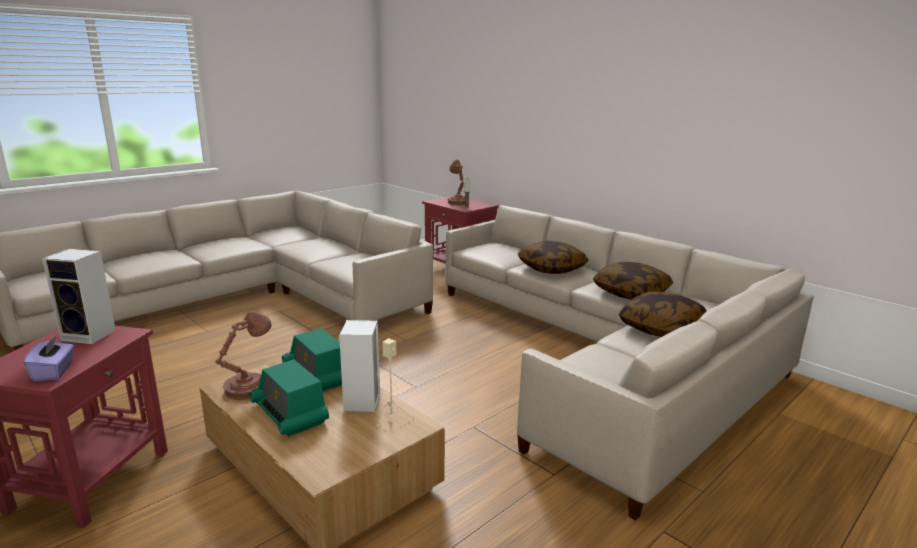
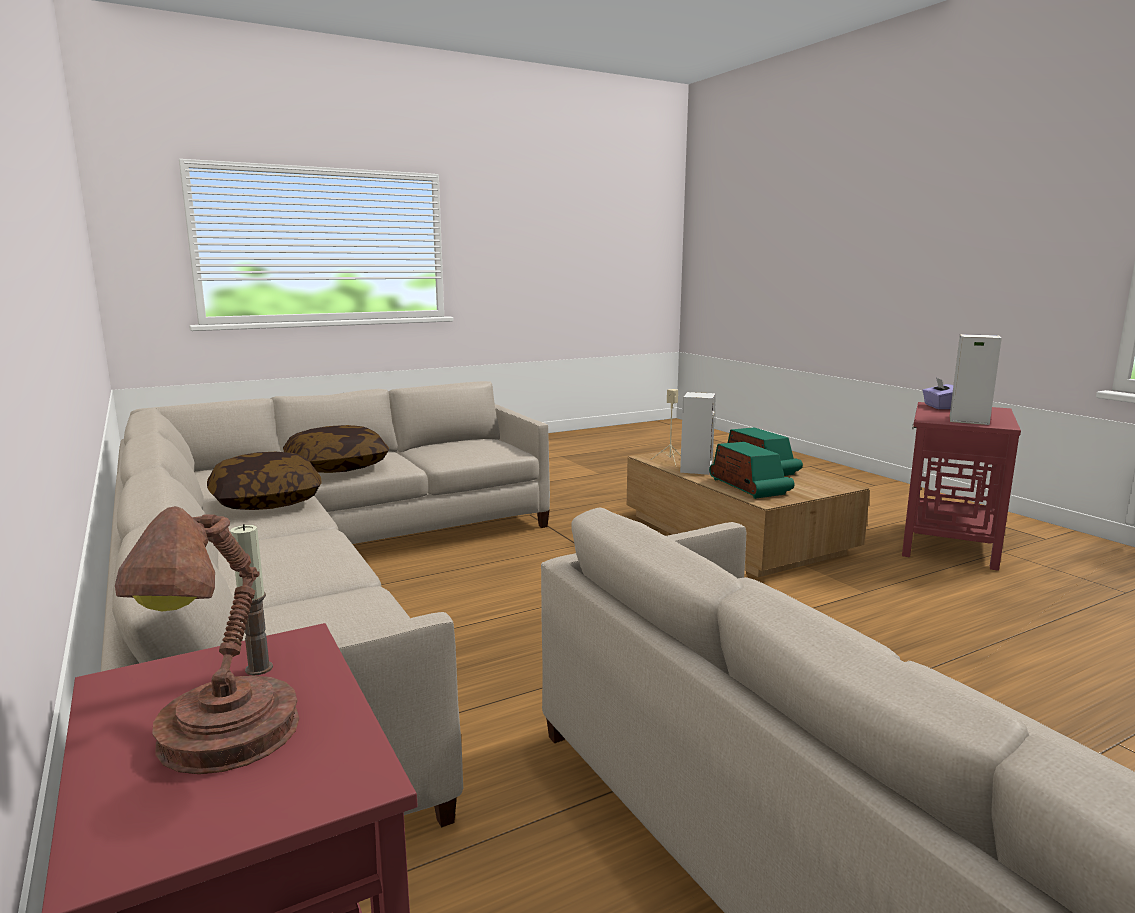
camera: 165 degrees left, 5 degrees down
brown table lamp [215,311,271,400] -> none
pillow [518,241,588,274] -> none

